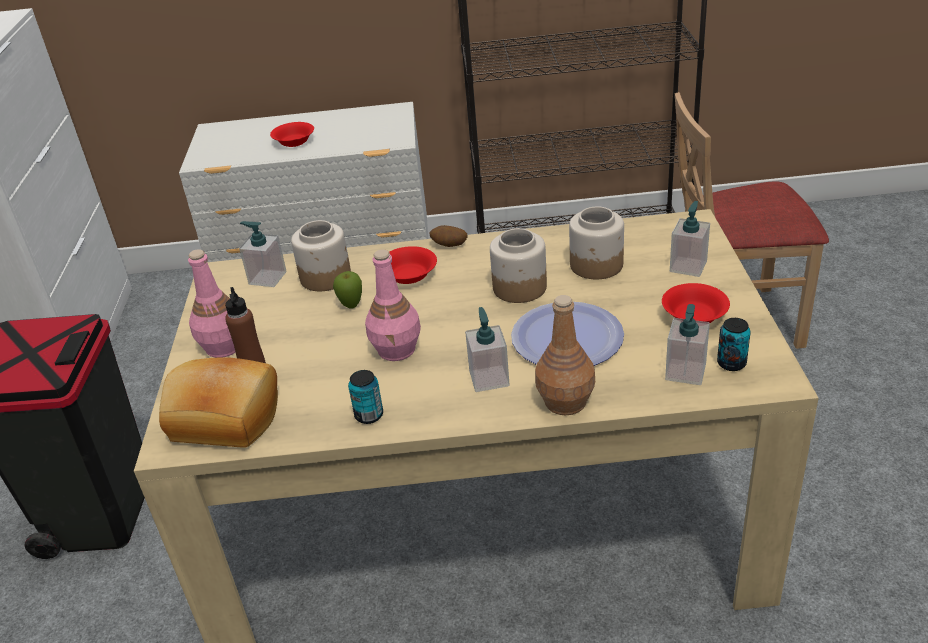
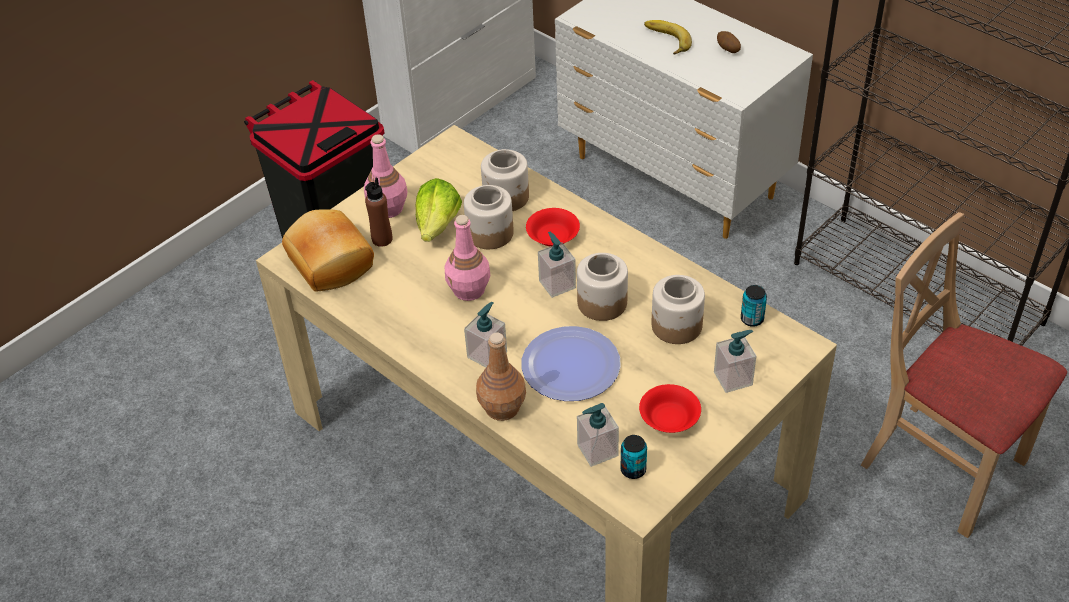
camera: 45 degrees right, 10 degrees up
soap dispenser [239,221,287,287] -> soap dispenser moved to [538,232,576,298]
red bowl [270,122,314,147] -> banana [644,20,692,55]
apple [333,271,362,309] -> jar [464,185,514,249]
can [348,370,383,424] -> can moved to [741,285,767,327]
potato [429,225,468,247] -> potato moved to [717,31,741,53]
none -> lettuce [415,178,462,242]

